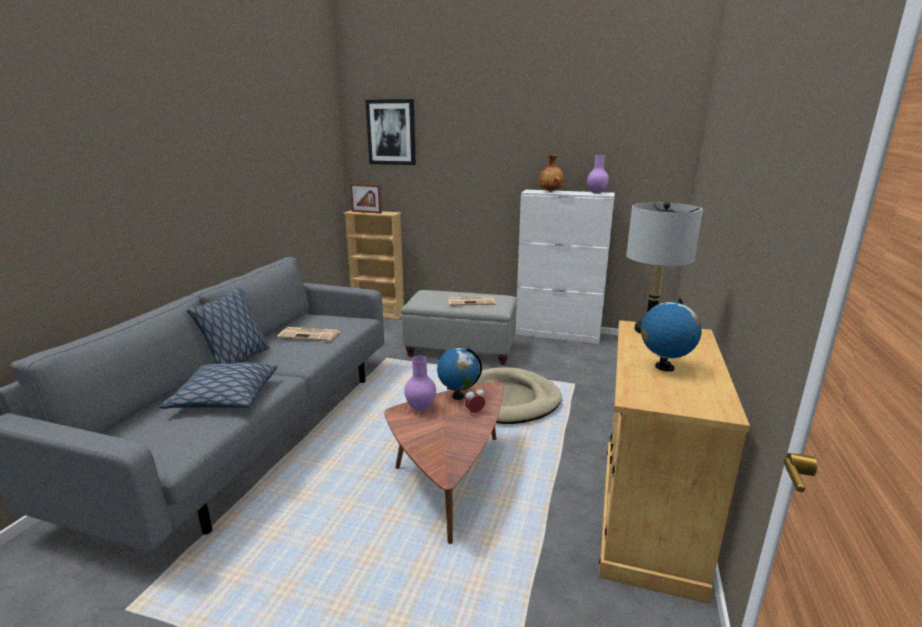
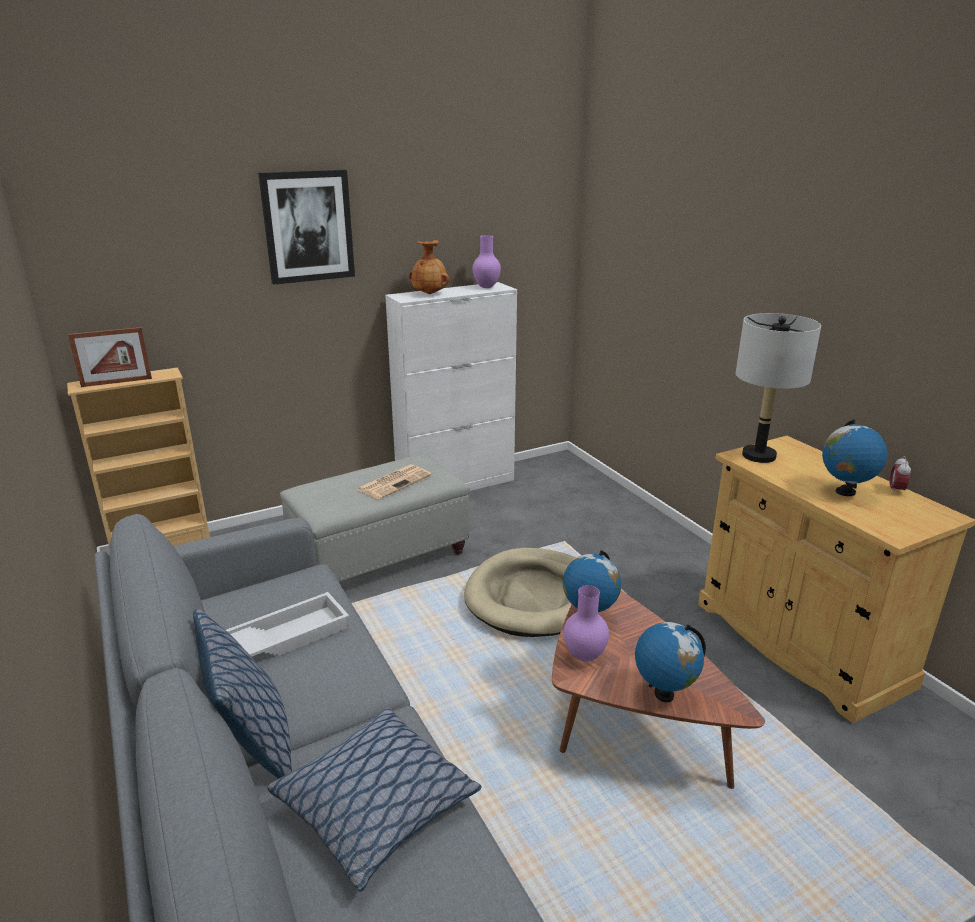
camera: 45 degrees left, 5 degrees up
newspaper [277,327,340,341] -> white tray [226,592,349,657]
picture [365,99,416,165] -> picture moved to [258,170,355,285]
alarm clock [465,387,485,413] -> alarm clock moved to [890,456,911,494]
none -> globe [635,622,706,702]

